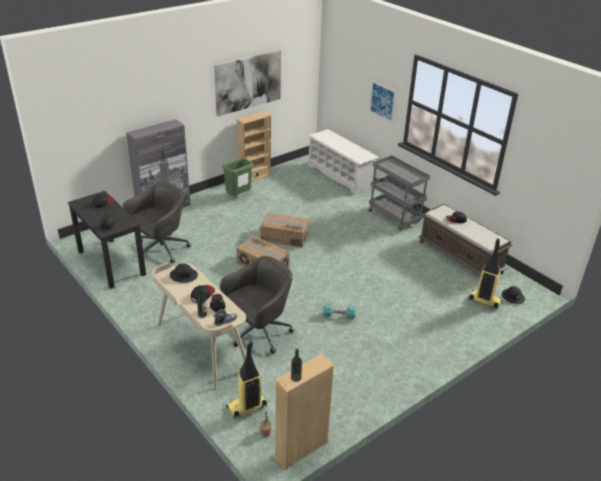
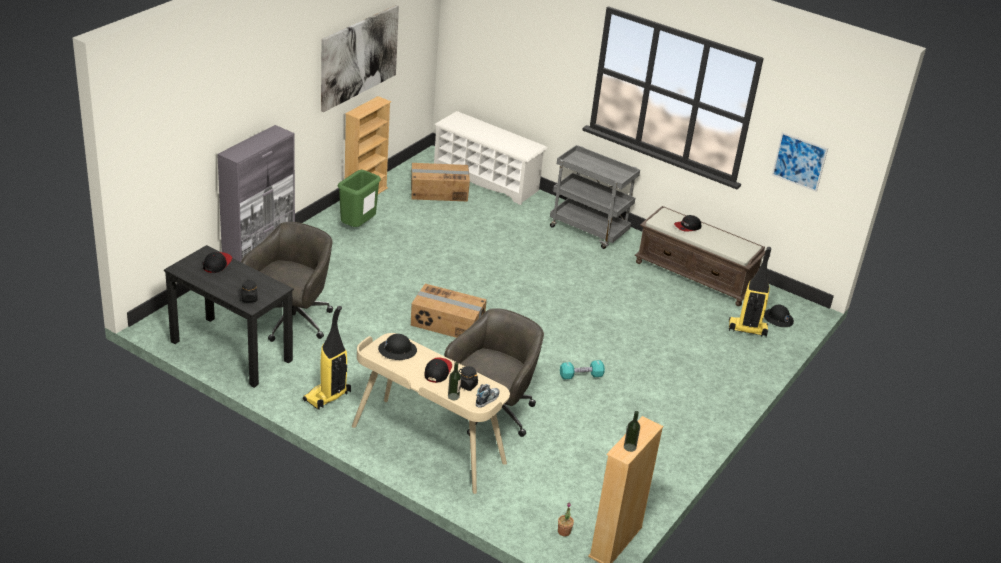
camera: 20 degrees left, 0 degrees up
vacuum cleaner [226,341,267,419] -> vacuum cleaner moved to [303,306,351,410]
cardboard box [260,213,309,248] -> cardboard box moved to [411,163,470,201]
picture [370,82,395,122] -> picture moved to [772,132,828,192]

